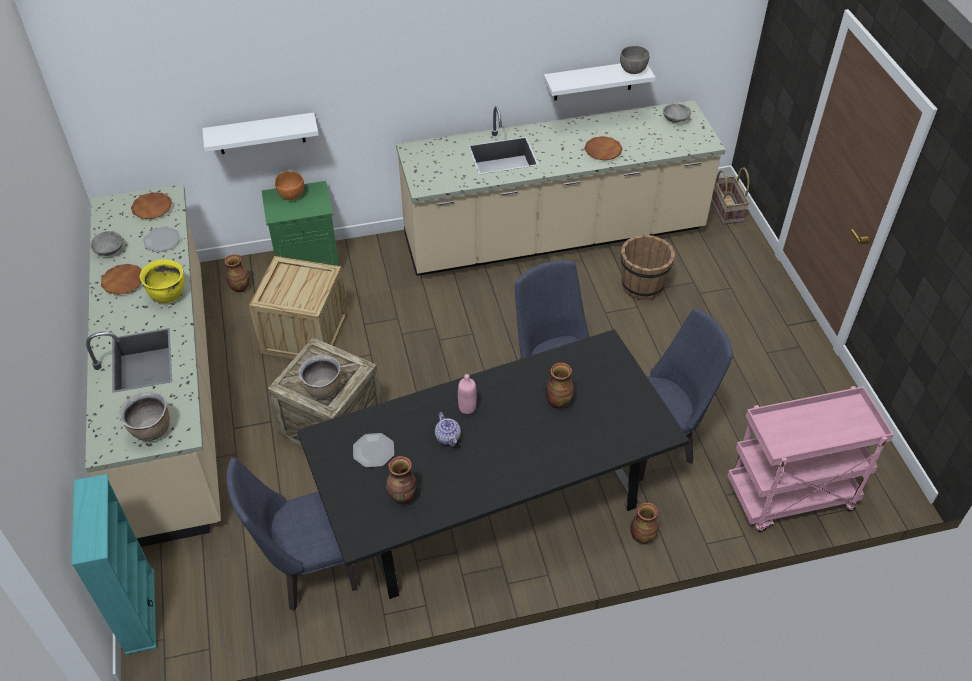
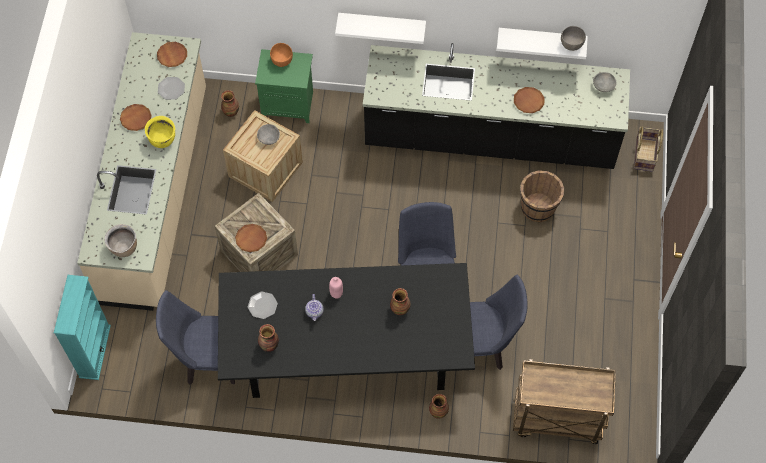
camera: 20 degrees right, 15 degrees up
grey bowl [91,231,123,256] -> grey bowl moved to [257,124,280,145]
white shelf [202,112,319,154] -> white shelf moved to [335,13,426,44]
brown cooking pot [298,355,341,399] -> brown plate [235,224,267,252]
beige counter [396,100,726,276] -> black counter [363,43,630,169]
pink cart [727,386,894,532] -> brown cart [513,359,616,444]

